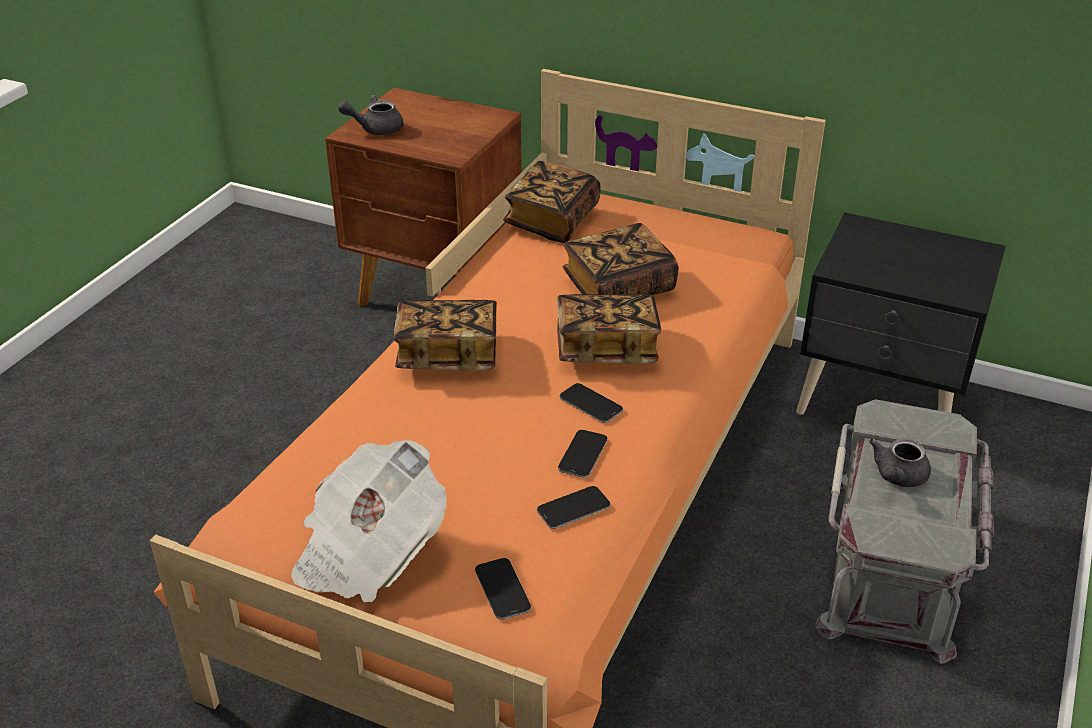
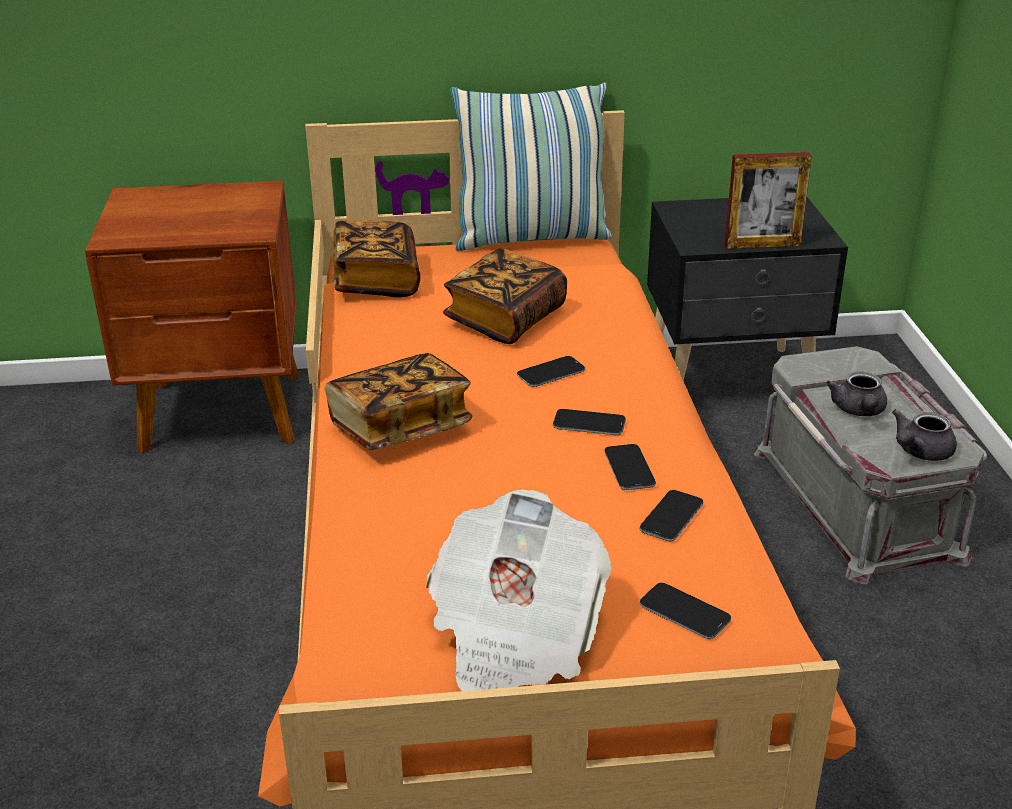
camera: 30 degrees left, 5 degrees down
grey teapot [338,95,403,135] -> grey teapot moved to [892,409,957,461]
book [556,294,661,364] -> phone [517,356,585,387]
none -> pillow [450,83,612,251]
none -> picture frame [725,152,812,249]

